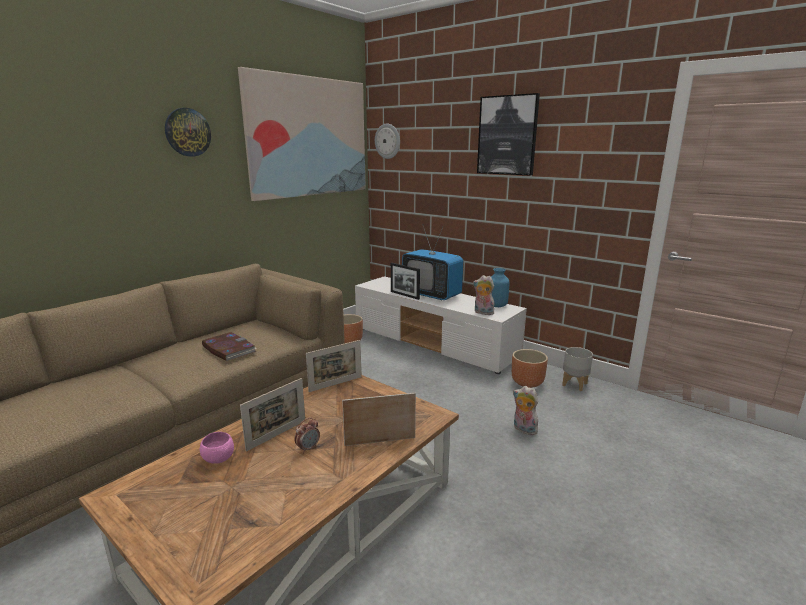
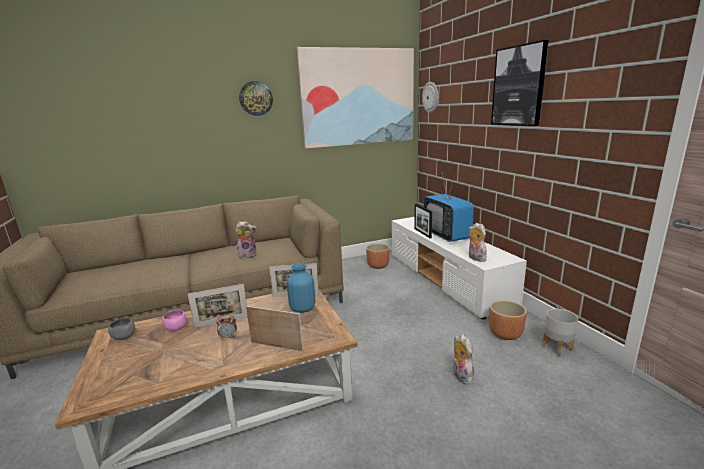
camera: 30 degrees right, 0 degrees up
book [202,332,257,361] -> plush toy [236,221,257,259]
blue vase [491,268,509,307] -> blue vase moved to [287,264,315,313]
none -> grey bowl [108,318,135,340]

